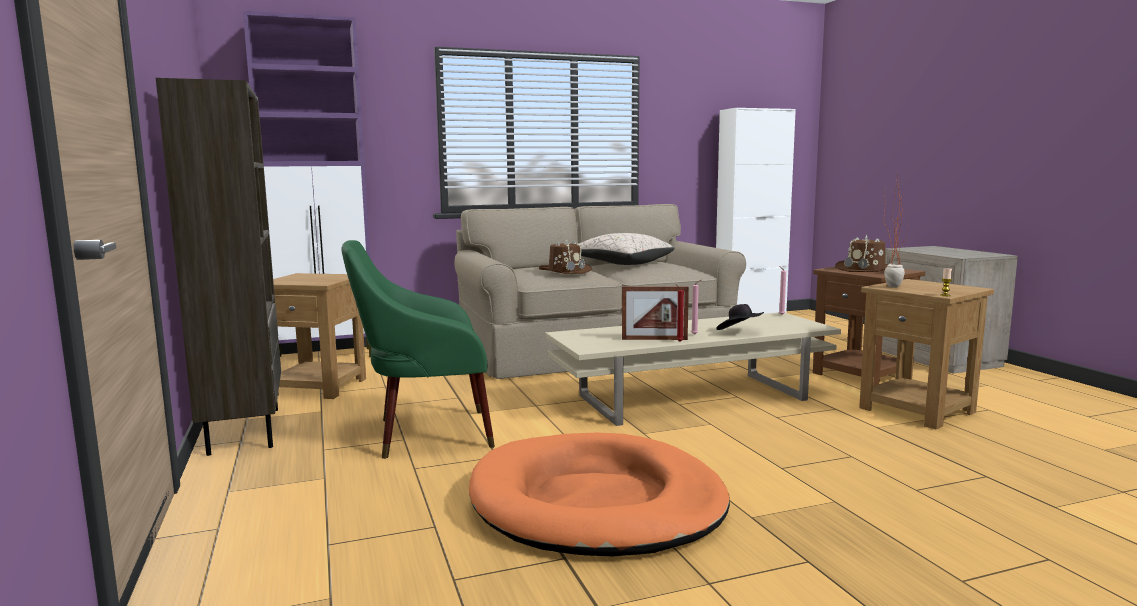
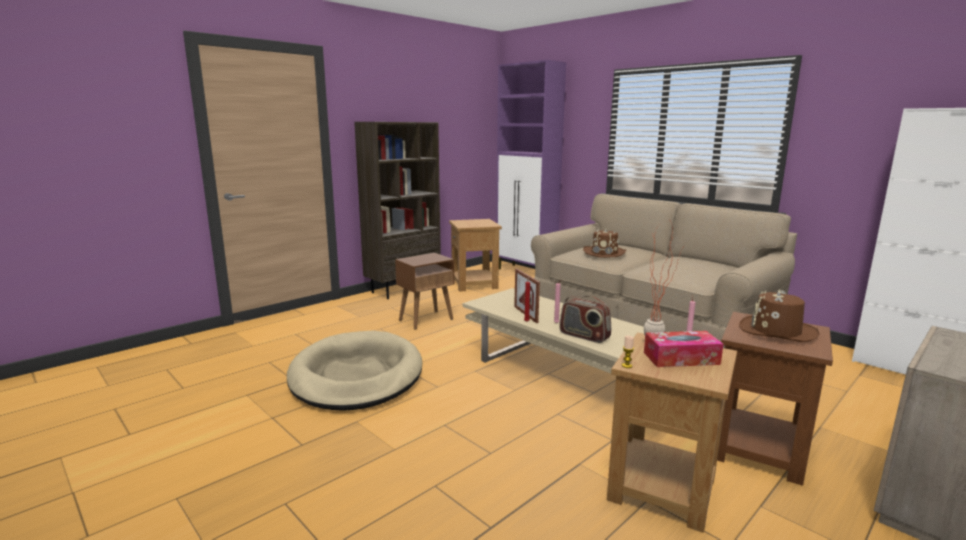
camera: 65 degrees right, 5 degrees up
green armchair [341,240,495,459] -> brown side table [395,253,454,330]
orange dog bed [469,433,730,556] -> beige dog bed [287,330,422,411]
beige pillow [579,233,675,265] -> none
black hat [716,304,764,330] -> radio [559,296,611,343]
none -> tissue box [644,331,723,367]

